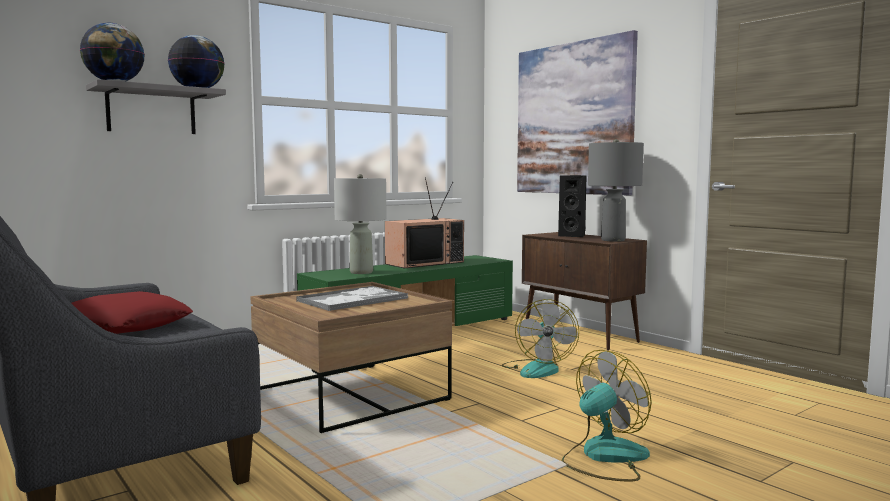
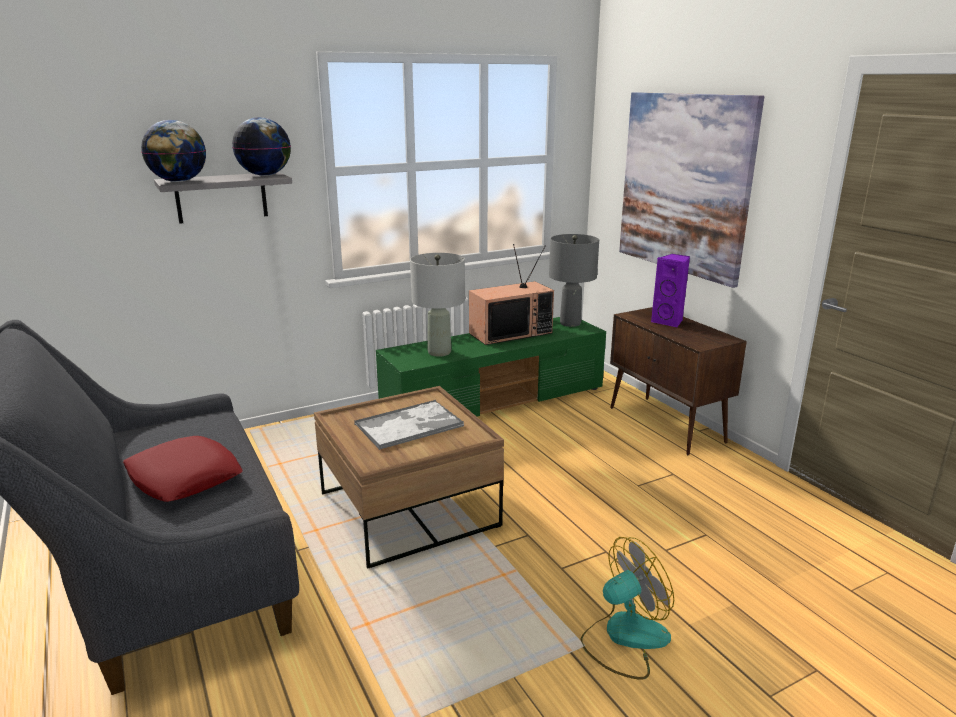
camera: 10 degrees right, 15 degrees up
fan [502,299,579,378] -> none
black speaker [558,175,587,237] -> purple speaker [651,254,690,328]
grey table lamp [588,139,644,242] -> grey table lamp moved to [549,234,599,327]

